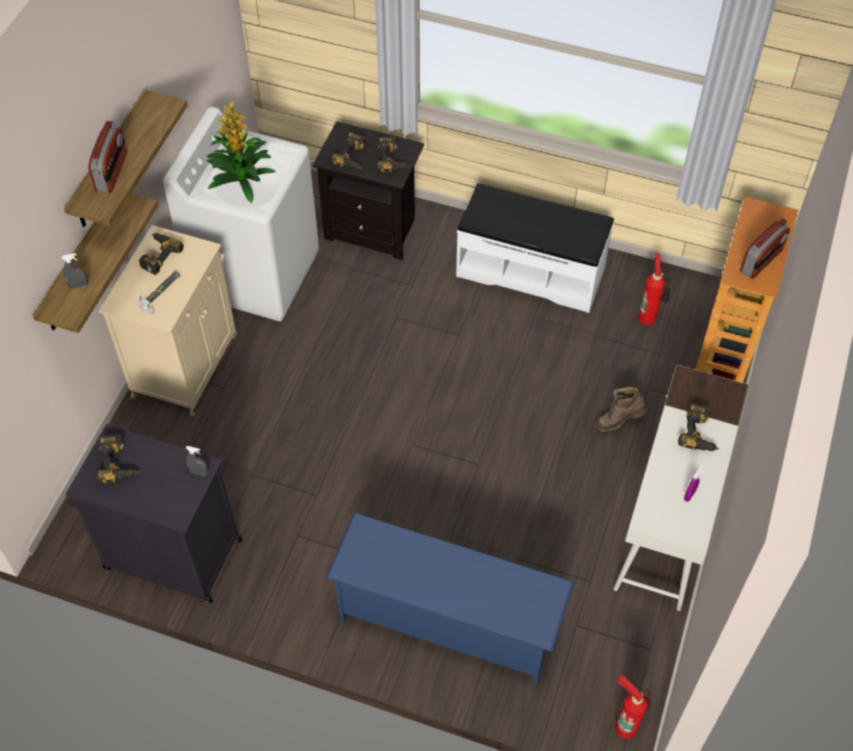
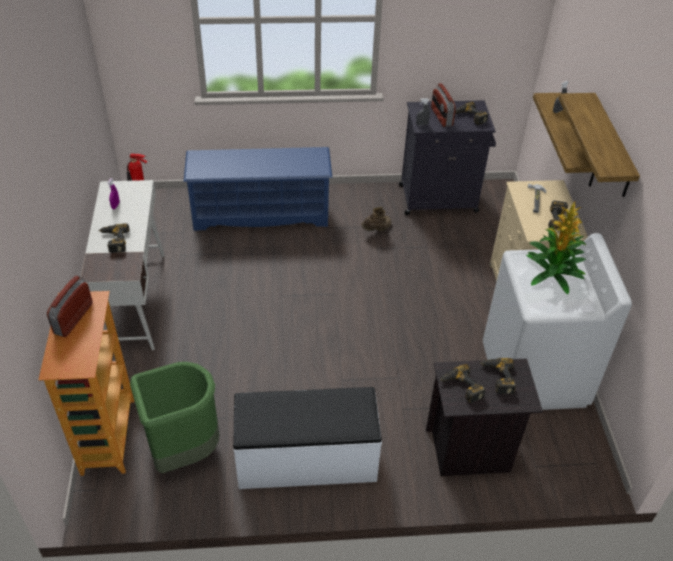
camera: 155 degrees right, 10 degrees down
radio [88,121,127,193] -> radio moved to [431,83,456,127]
brown boot [596,387,649,432] -> brown boot moved to [361,207,391,231]
fire extinguisher [638,253,670,325] -> green trash can [130,362,219,473]

